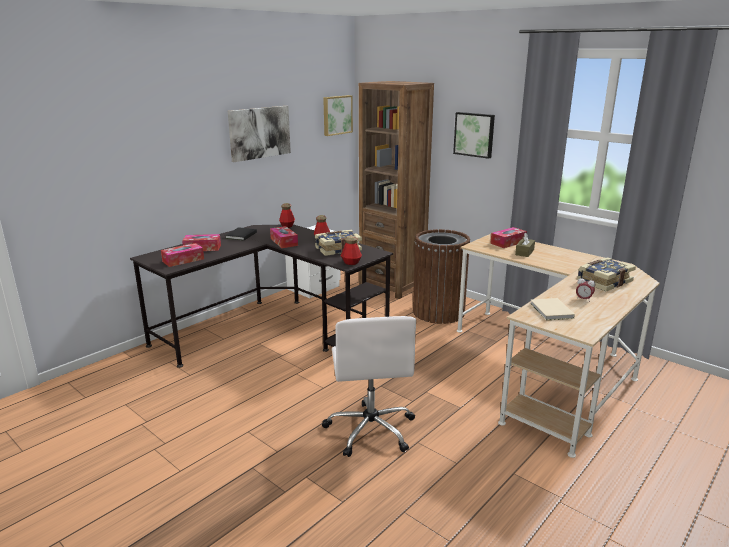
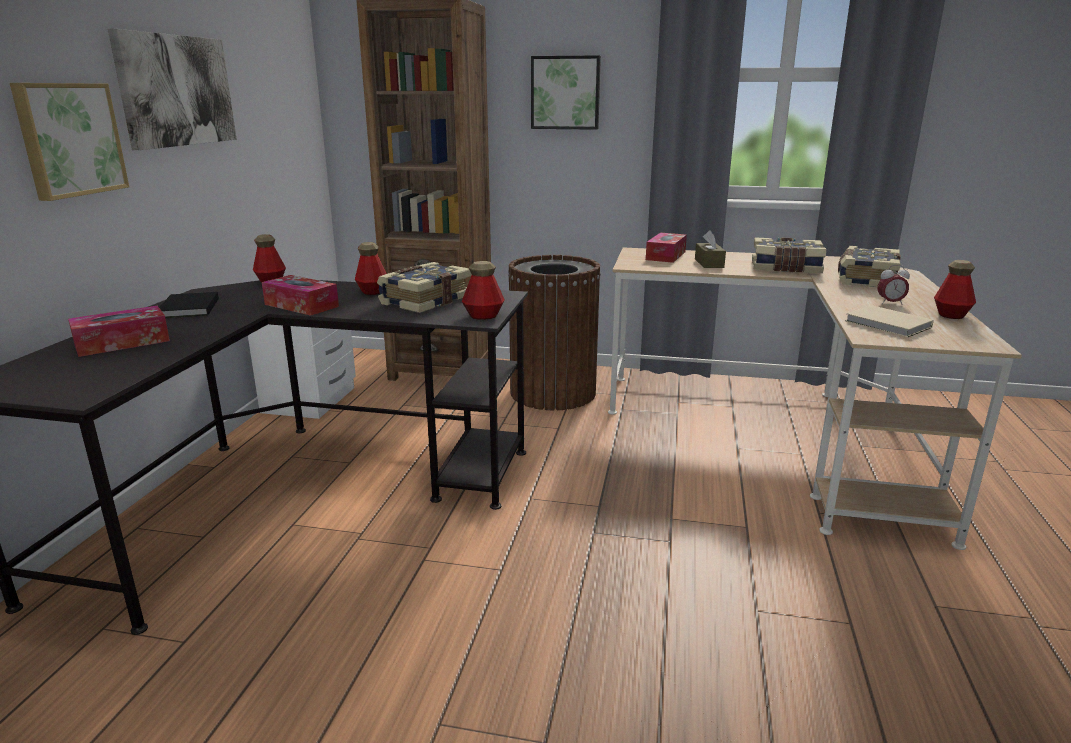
camera: 30 degrees left, 0 degrees up
tissue box [161,243,204,267] -> none
white office chair [322,316,416,457] -> none
picture [323,95,353,136] -> picture moved to [10,83,129,201]
none -> book [752,237,826,273]
none -> bottle [934,260,976,319]

